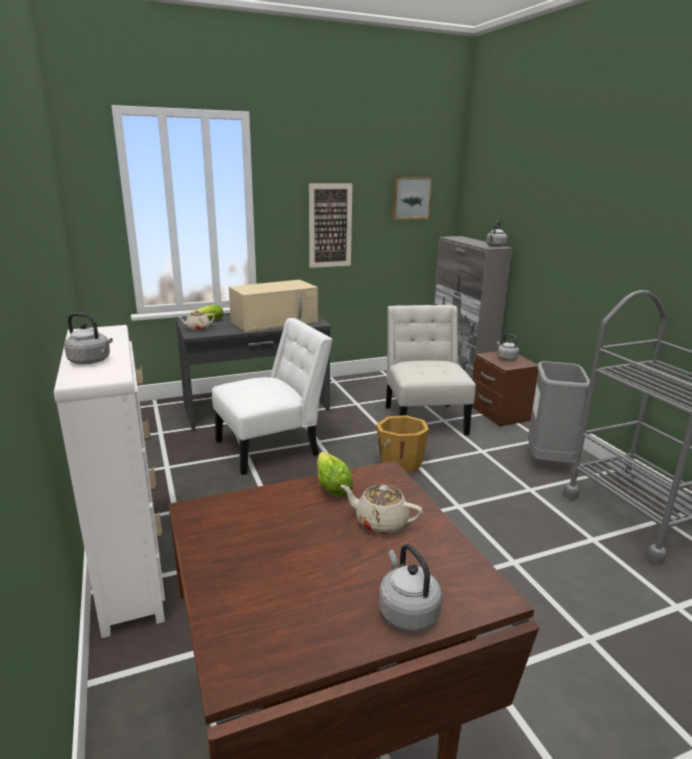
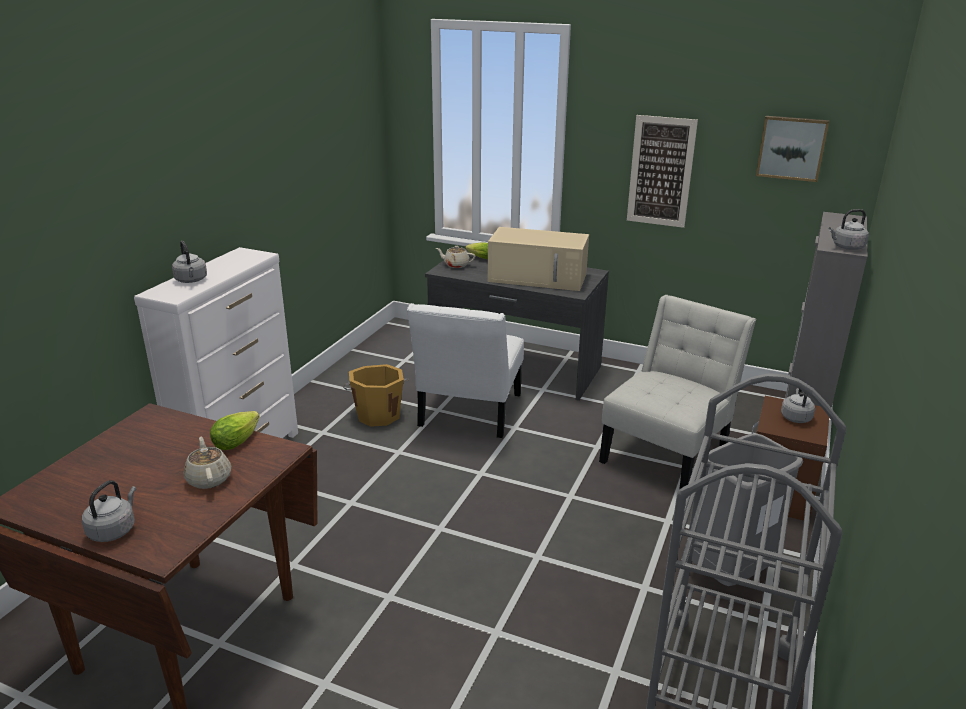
camera: 45 degrees right, 5 degrees up
white chair [212,318,333,475] -> white chair turned 90 degrees clockwise [407,303,524,438]
orange bucket [376,415,429,473] -> orange bucket moved to [343,364,409,427]

